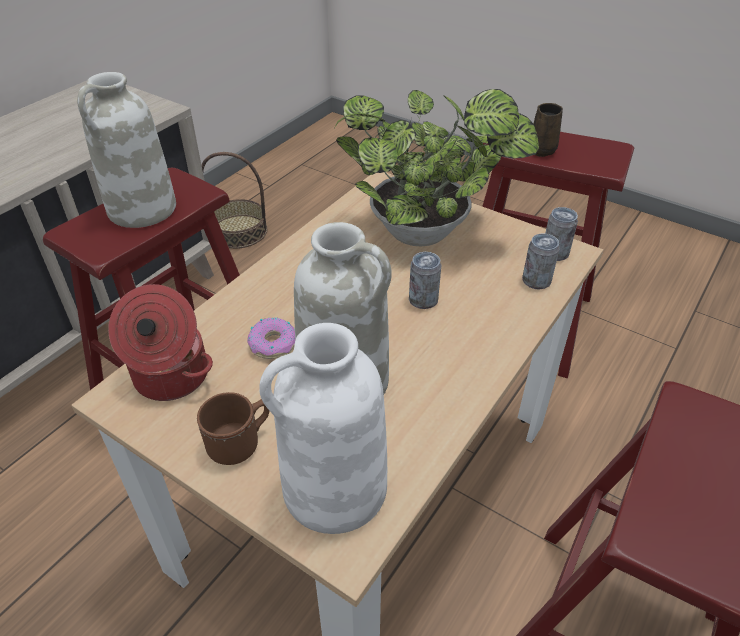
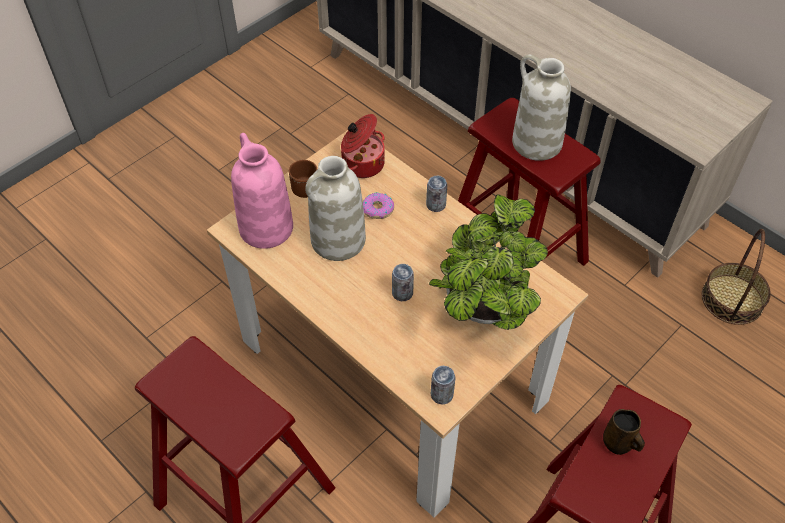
camera: 100 degrees right, 10 degrees up
white vase [259,323,387,534] -> pink vase [231,133,293,249]
can [522,233,559,290] -> can moved to [426,176,447,212]

